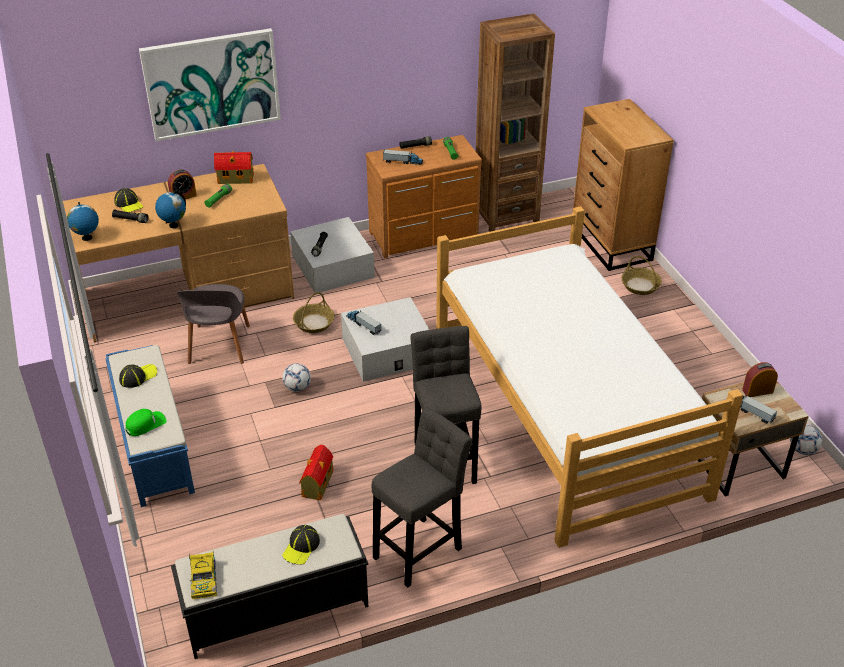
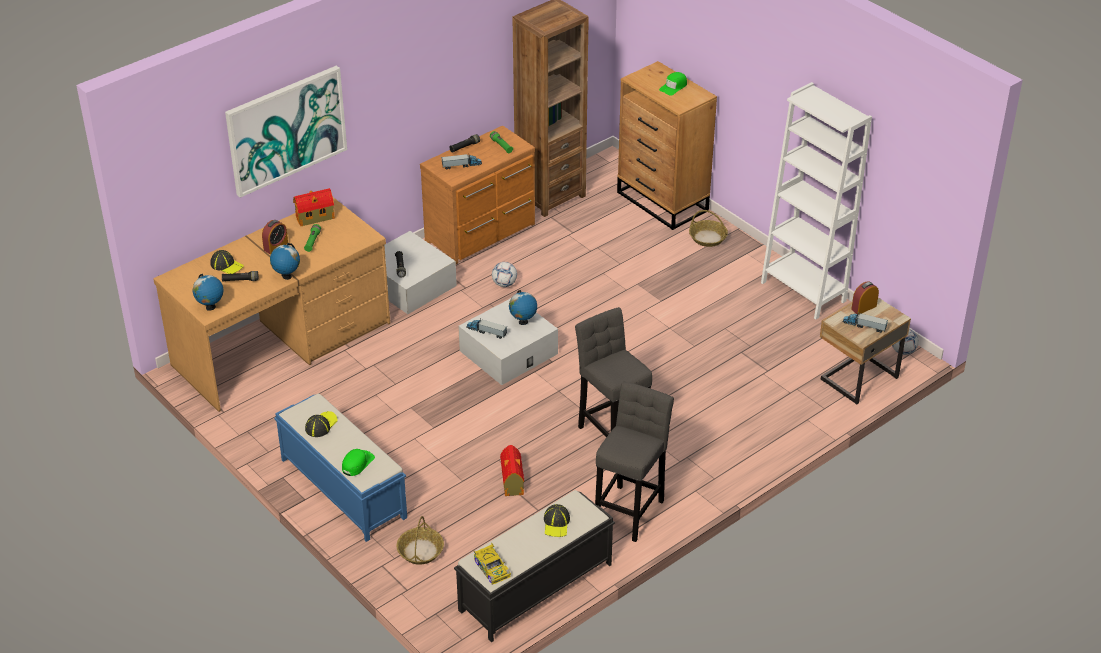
camera: 20 degrees left, 0 degrees up
grey chair [177,284,250,364] -> none
football [282,363,311,392] -> football moved to [492,262,517,287]
basket [293,292,334,333] -> basket moved to [397,516,444,565]
bed [436,206,743,548] -> none
none -> globe [509,290,537,325]
none -> green cap [659,72,687,96]
none -> white bookcase [761,82,872,320]

